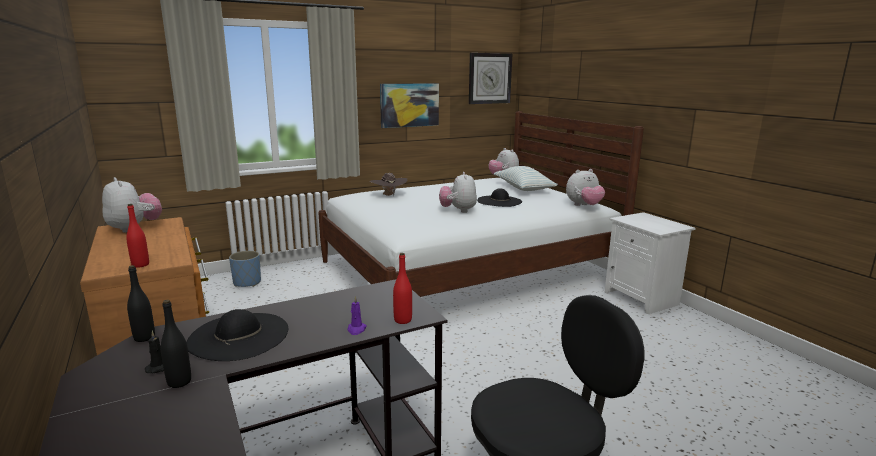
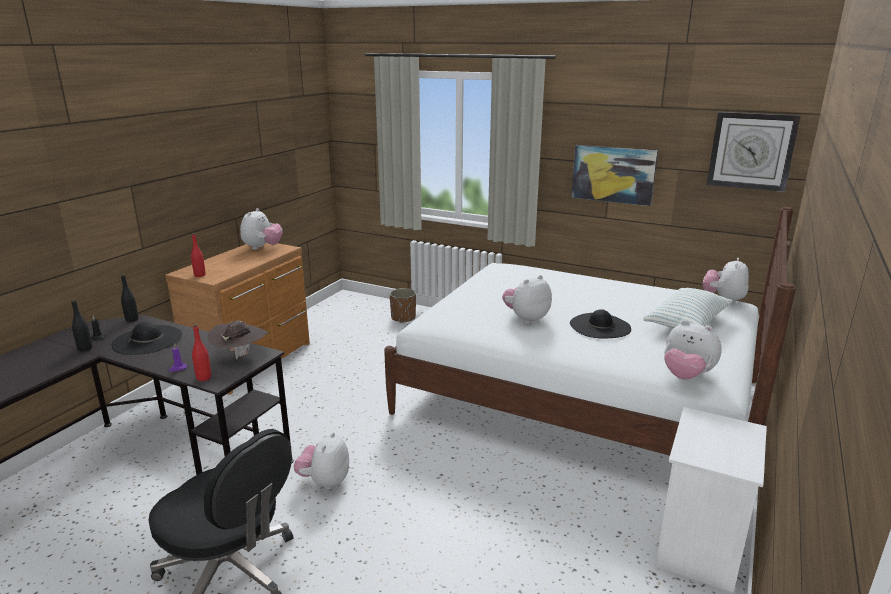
camera: 55 degrees right, 5 degrees up
blue planter [229,251,261,287] -> brown planter [390,288,416,323]
brown hat [370,173,407,197] -> brown hat moved to [207,321,267,360]
none -> plush toy [294,433,349,489]

